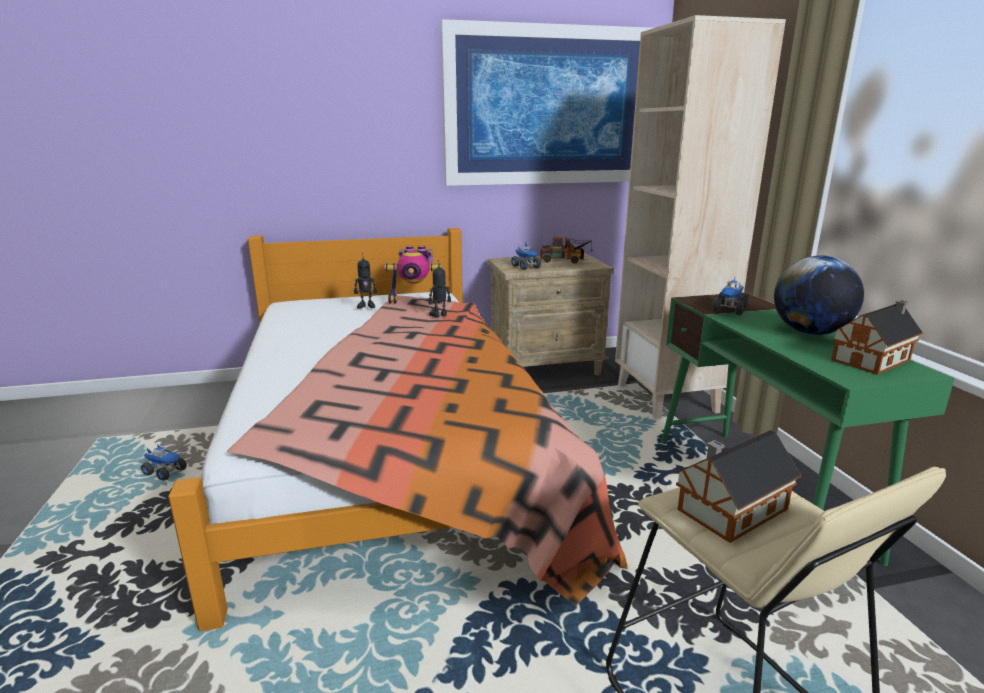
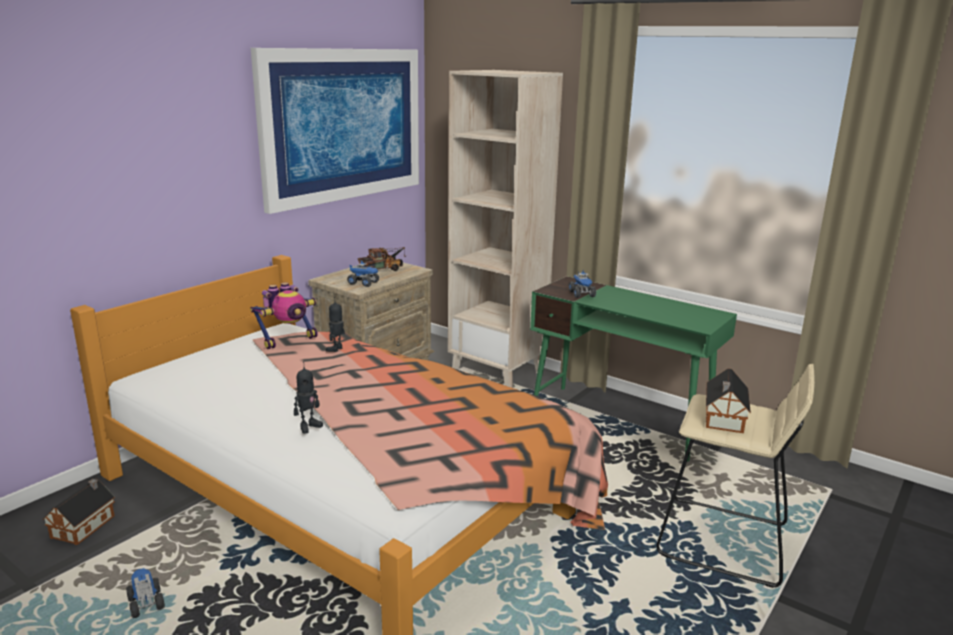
camera: 40 degrees left, 0 degrees up
toy truck [141,444,187,481] -> toy truck turned 105 degrees counterclockwise [126,568,165,618]
toy robot [354,258,377,309] -> toy robot moved to [294,361,323,434]
globe [774,255,864,335] -> none
toy house [831,300,923,375] -> toy house moved to [43,479,115,545]

